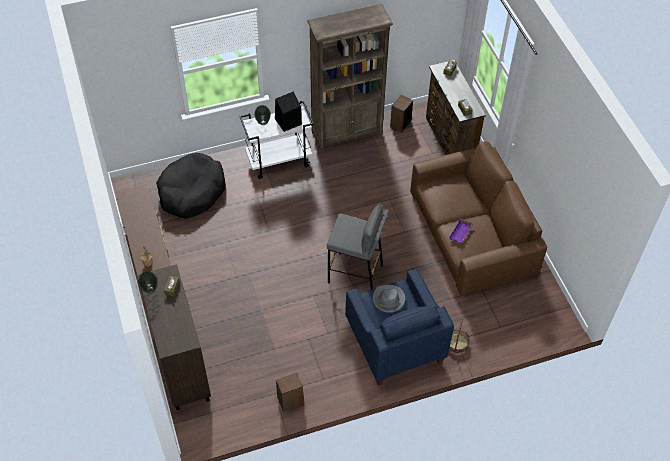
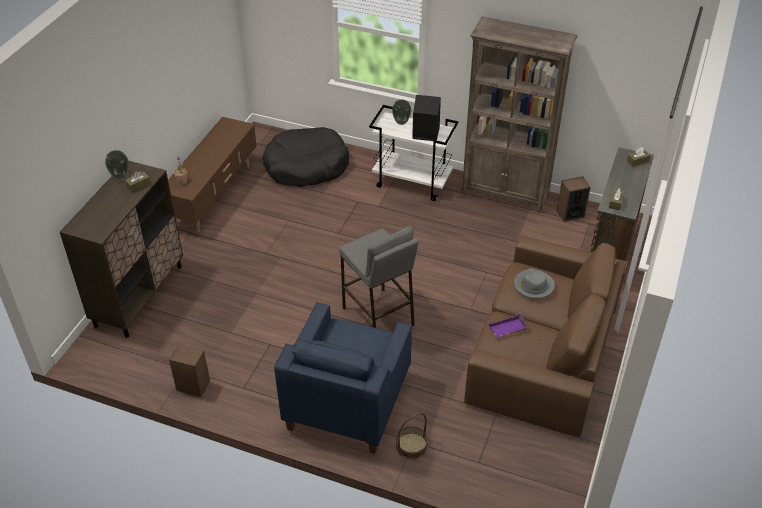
camera: 40 degrees right, 10 degrees down
grey hat [373,285,405,313] -> grey hat moved to [514,268,555,299]

